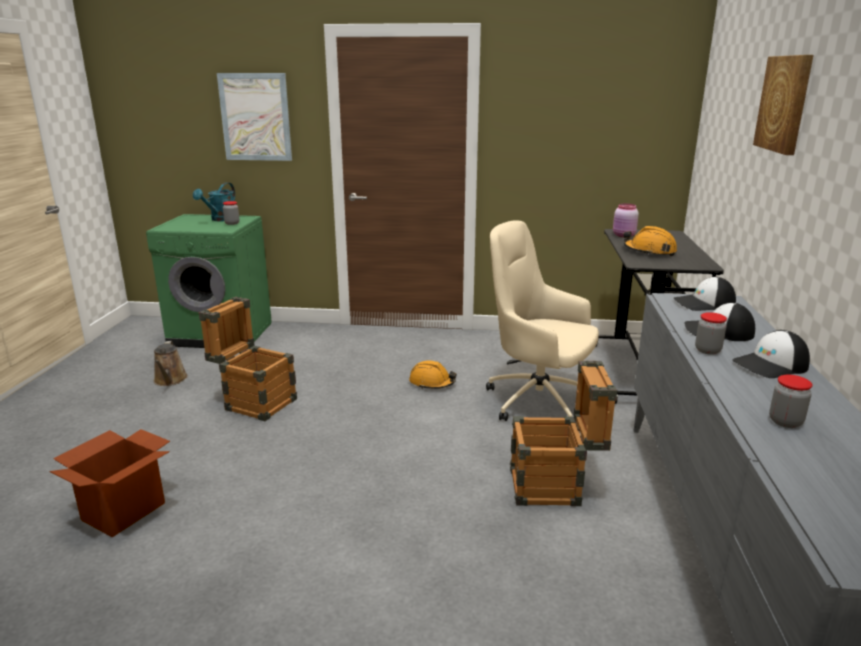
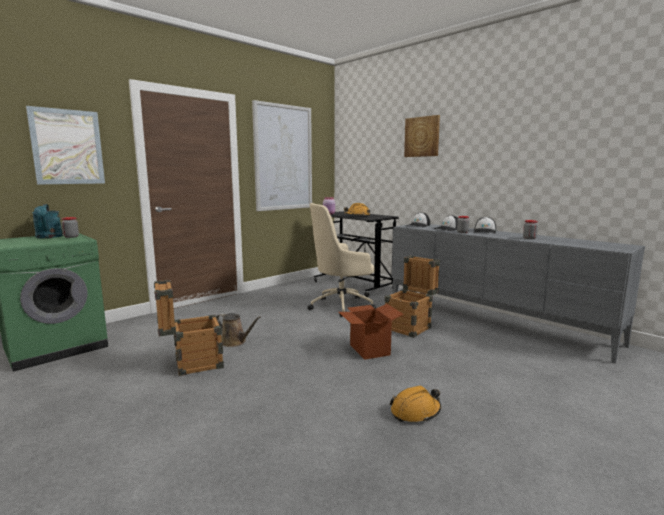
camera: 50 degrees left, 10 degrees down
cardboard box [50,429,170,537] -> cardboard box moved to [338,304,404,360]
brown watering can [154,341,188,386] -> brown watering can moved to [216,313,261,347]
orange hard hat [409,360,457,389] -> orange hard hat moved to [390,386,441,422]
none -> picture [252,100,312,211]

